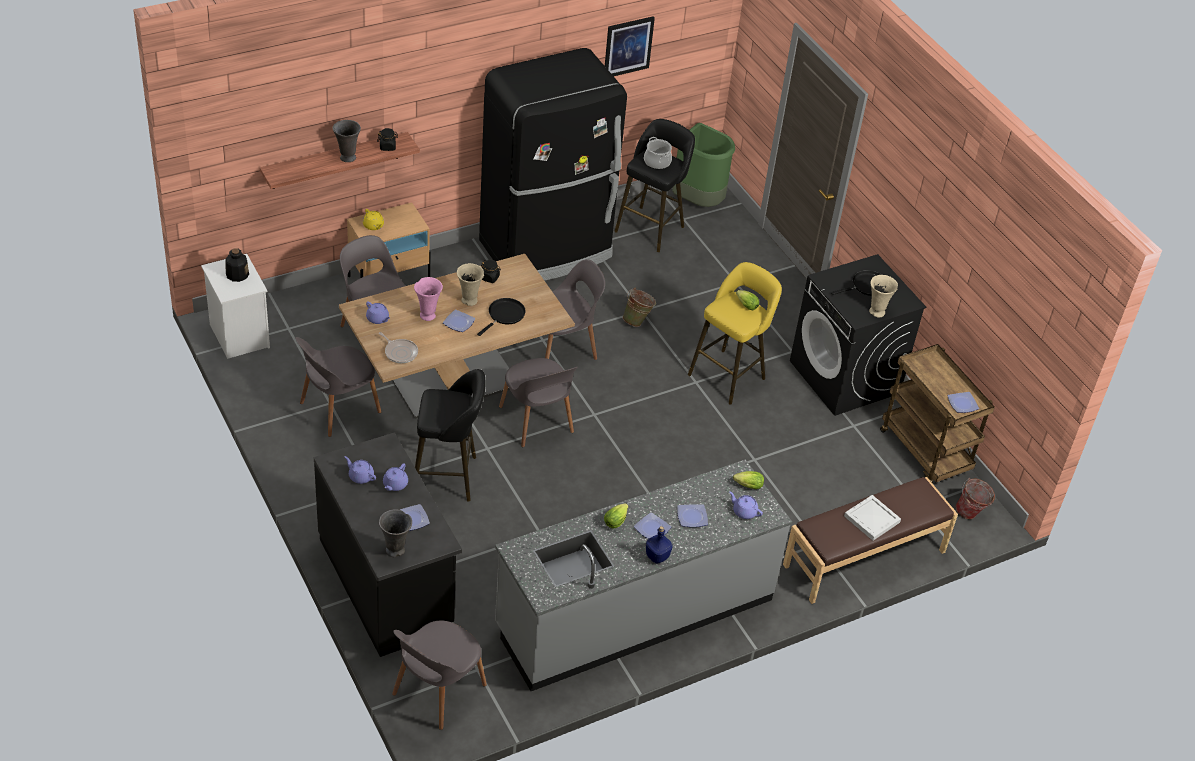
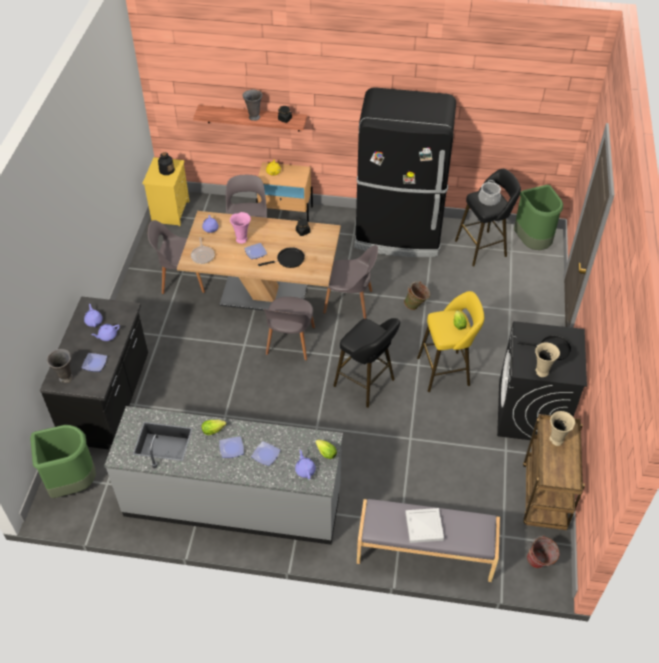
camera: 40 degrees right, 5 degrees up
white nightstand [201,254,270,359] -> yellow nightstand [142,157,189,226]
grey chair [392,621,487,730] -> green trash can [30,425,96,498]
black stool [415,369,486,502] -> black stool moved to [333,318,400,408]
beige vase [457,263,484,306] -> beige vase moved to [549,411,575,446]
picture [605,16,655,76] -> none
blue bottle [646,526,672,564] -> none
brown bench [783,477,958,604] -> grey bench [357,499,500,582]
plate [947,392,979,413] -> none

